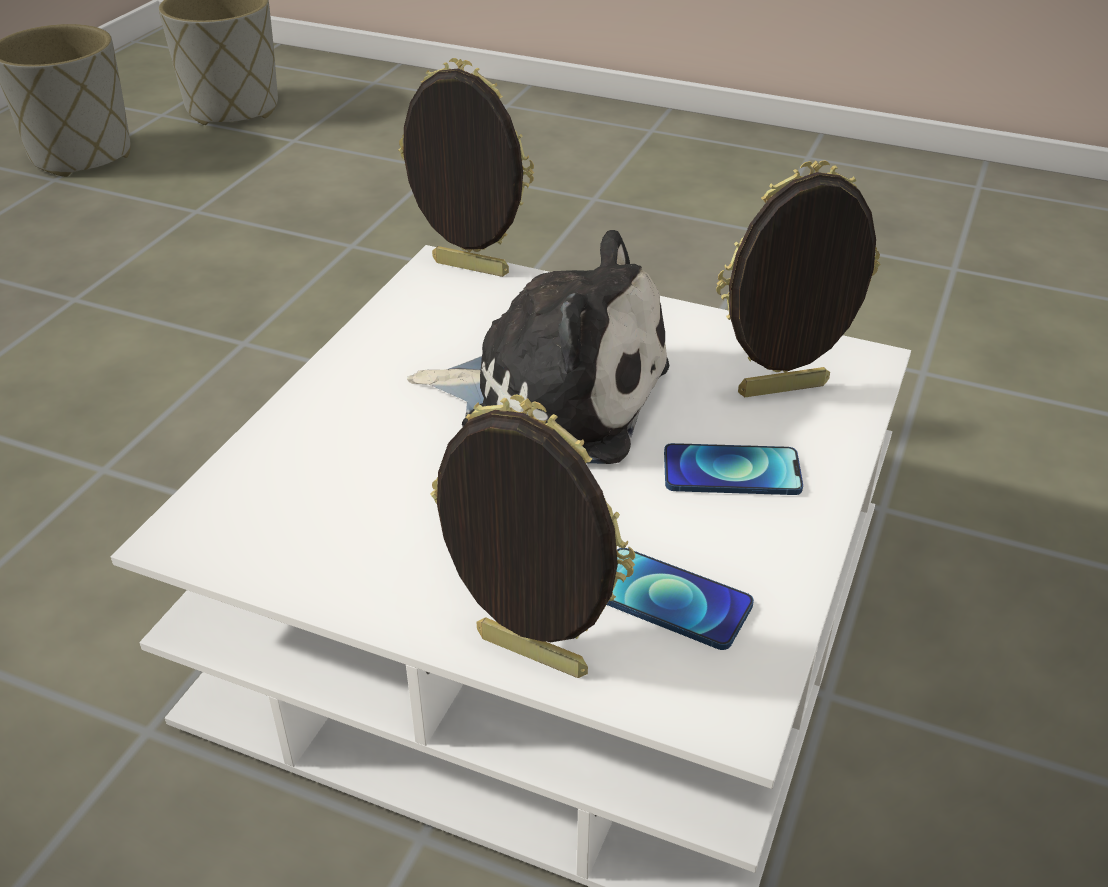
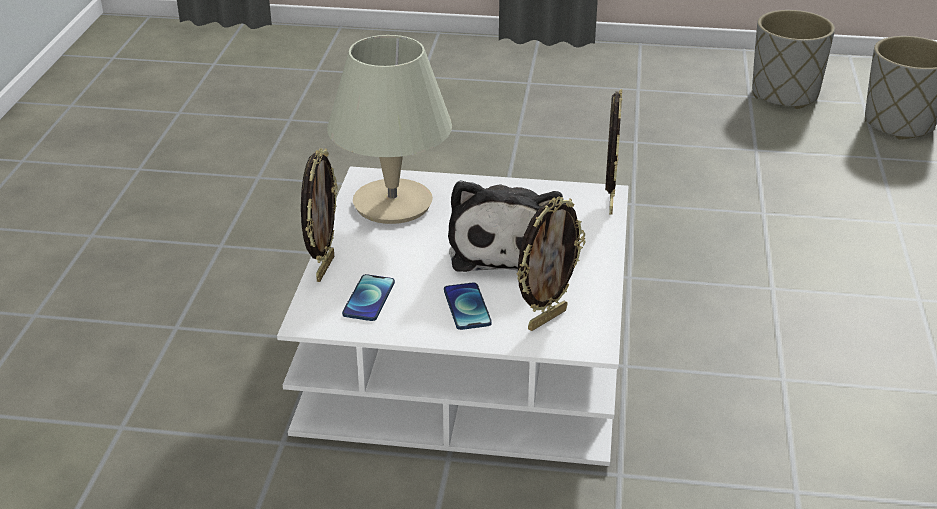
camera: 75 degrees right, 5 degrees down
picture frame [716,160,881,397] -> picture frame turned 75 degrees clockwise [516,197,585,331]
none -> beige table lamp [327,35,452,224]

